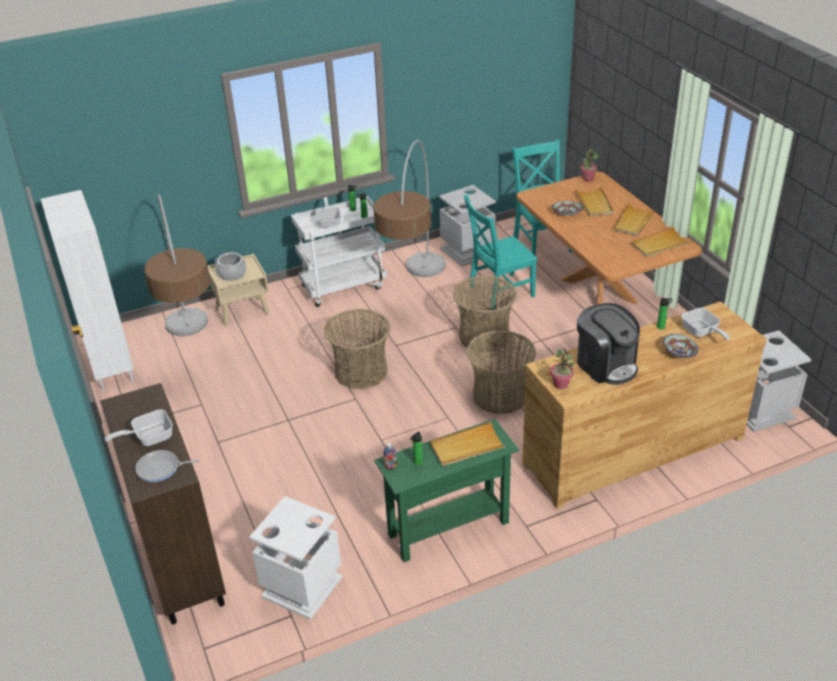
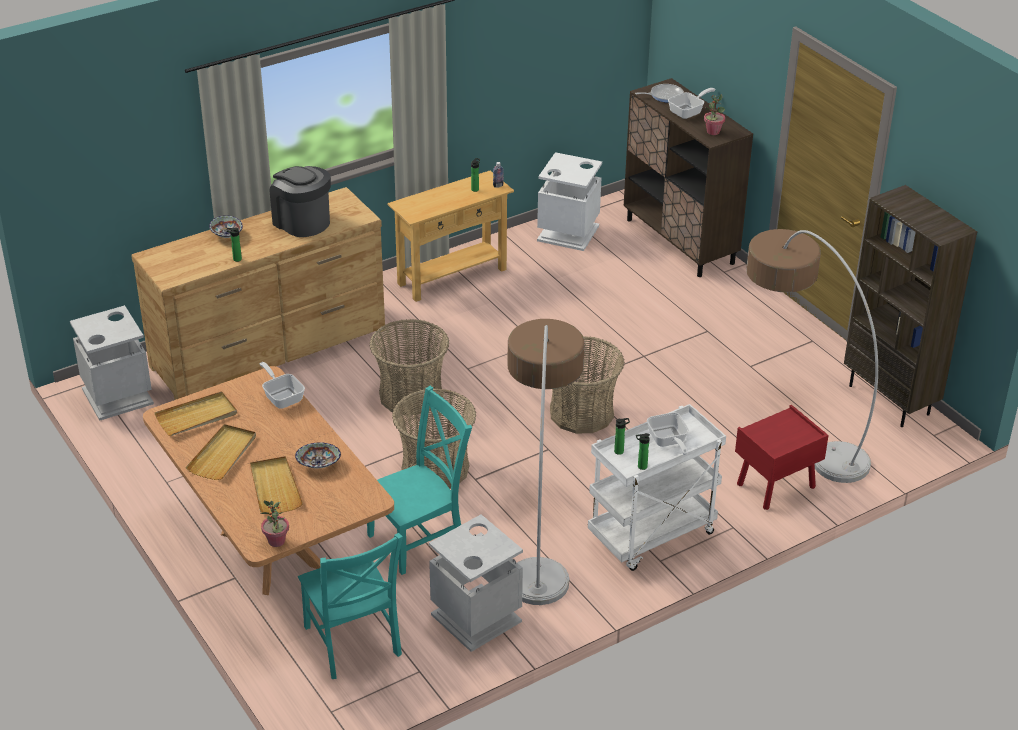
camera: 170 degrees right, 0 degrees up
white bookcase [41,190,134,391] -> brown bookcase [844,185,977,427]
beige nightstand [208,254,270,326] -> red nightstand [735,405,829,510]
cooking pot [215,252,246,281] -> none
green console table [374,419,519,562] -> beige console table [387,171,514,302]
beige tray [430,422,506,466] -> none
potted plant [550,348,574,389] -> potted plant moved to [704,94,725,135]
frying pan [681,308,730,340] -> frying pan moved to [259,362,305,409]

